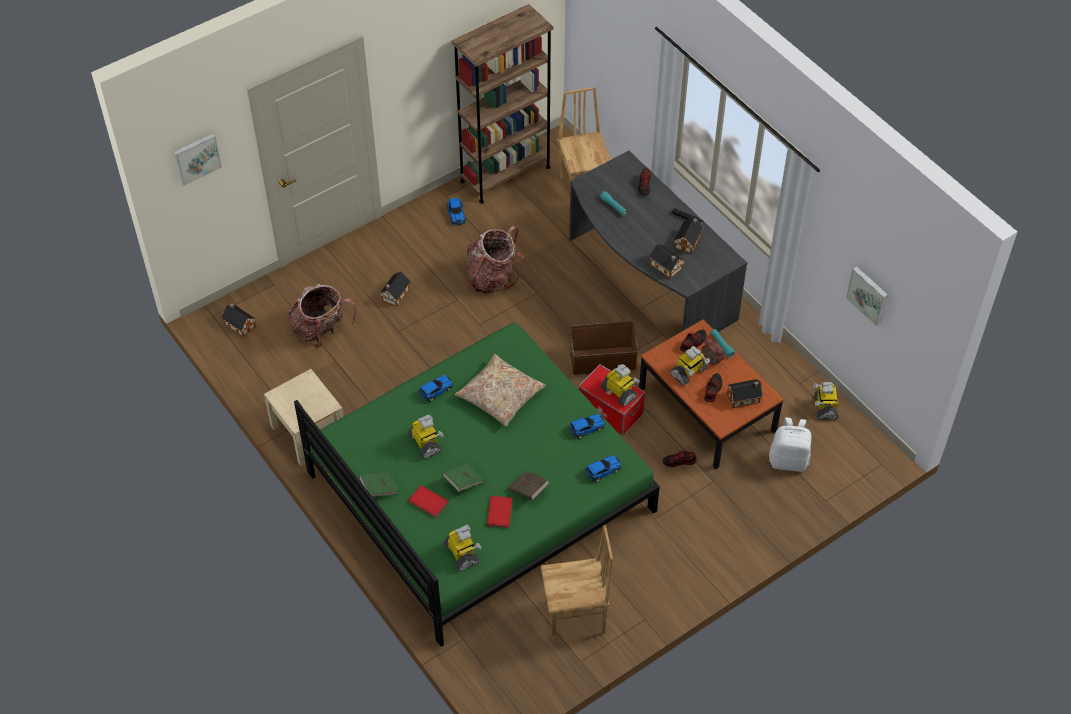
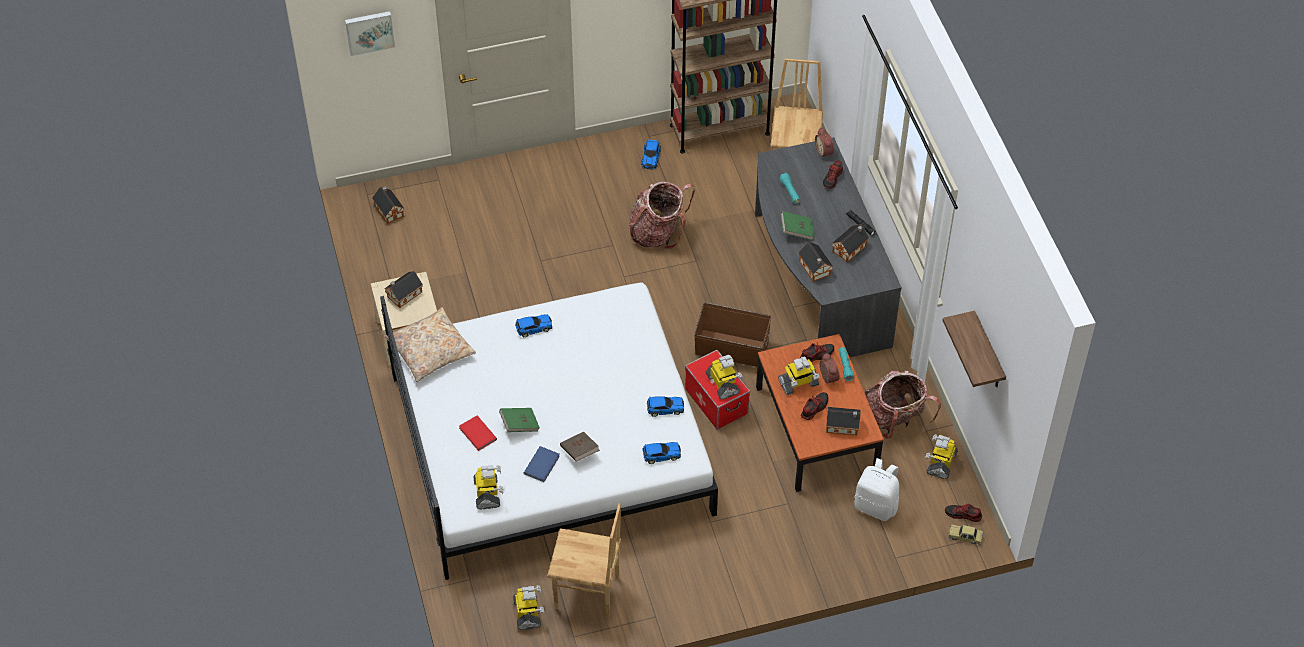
camera: 20 degrees right, 0 degrees up
backpack [287,284,356,348] -> backpack moved to [865,371,941,439]
green bed [294,323,660,647] -> white bed [380,283,718,580]
green book [359,472,399,497] -> green book moved to [781,211,815,240]
toy house [379,272,411,306] -> toy house moved to [384,271,423,308]
toy robot [408,415,444,459] -> toy robot moved to [513,585,545,630]
beige pillow [454,354,546,427] -> beige pillow moved to [384,307,476,382]
red book [487,496,512,528] -> blue book [524,446,560,482]
shoe [663,450,697,467] -> shoe moved to [945,504,982,522]
picture [846,267,888,326] -> shelf [942,311,1006,387]
none -> alarm clock [815,128,834,158]
none -> toy car [948,524,984,545]

